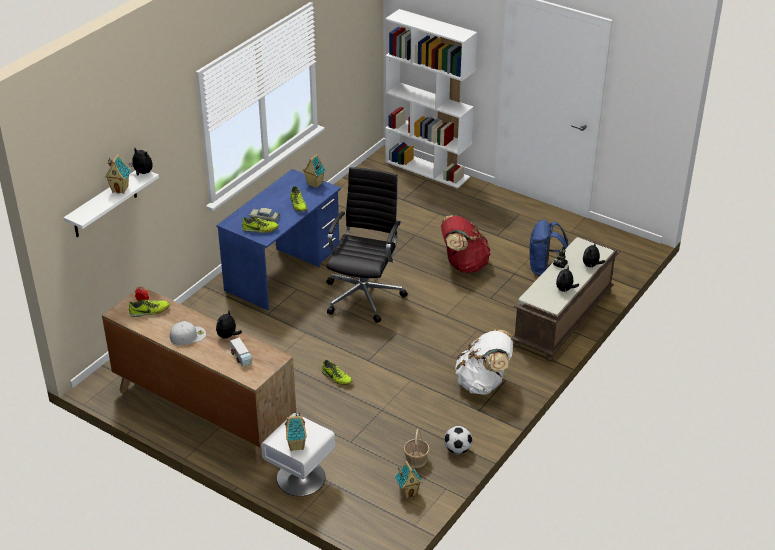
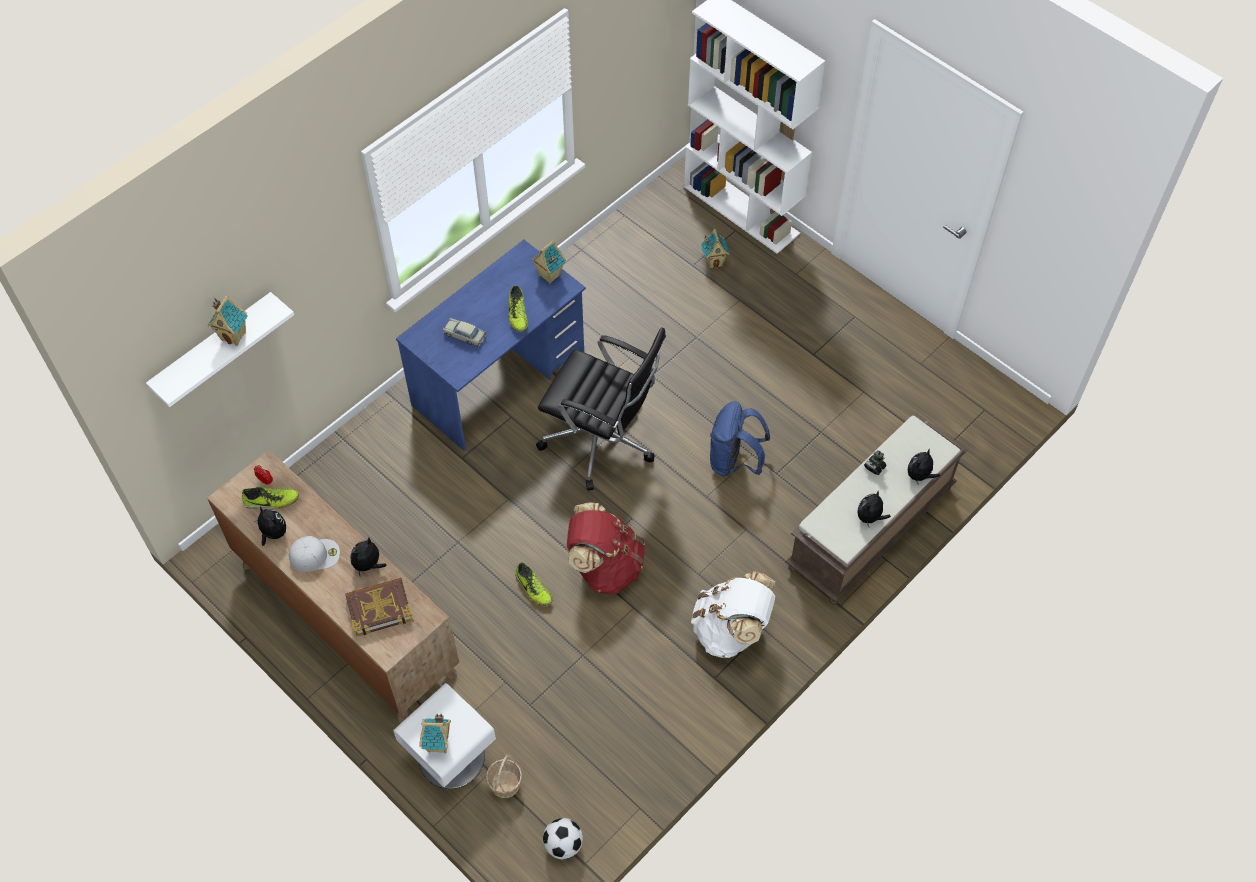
camera: 10 degrees right, 20 degrees up
plush toy [129,148,153,176] -> plush toy moved to [253,506,286,546]
toy truck [230,337,252,366] -> book [345,578,413,637]
shoe [242,217,279,233] -> none
black office chair [326,167,408,323] -> black office chair turned 90 degrees clockwise [536,327,666,491]
toy house [395,460,422,499] -> toy house moved to [701,229,730,269]
basket [403,429,430,468] -> basket moved to [486,755,522,798]
red backpack [441,215,491,273] -> red backpack moved to [567,502,645,594]
football [444,426,472,454] -> football moved to [543,818,583,859]
blue backpack [529,220,568,276] -> blue backpack moved to [710,401,770,477]

